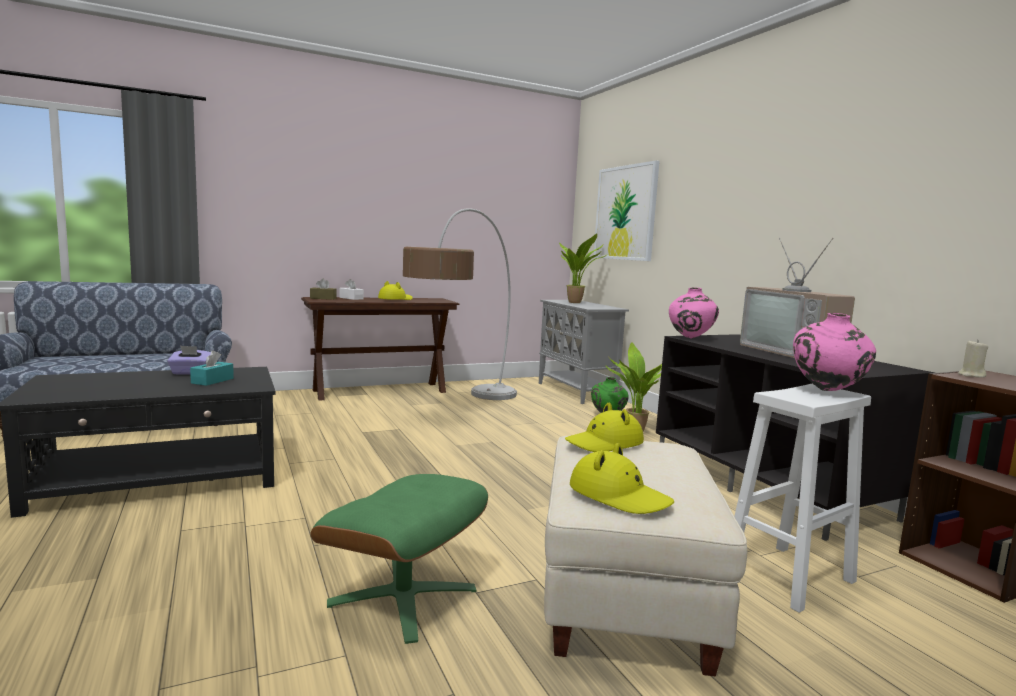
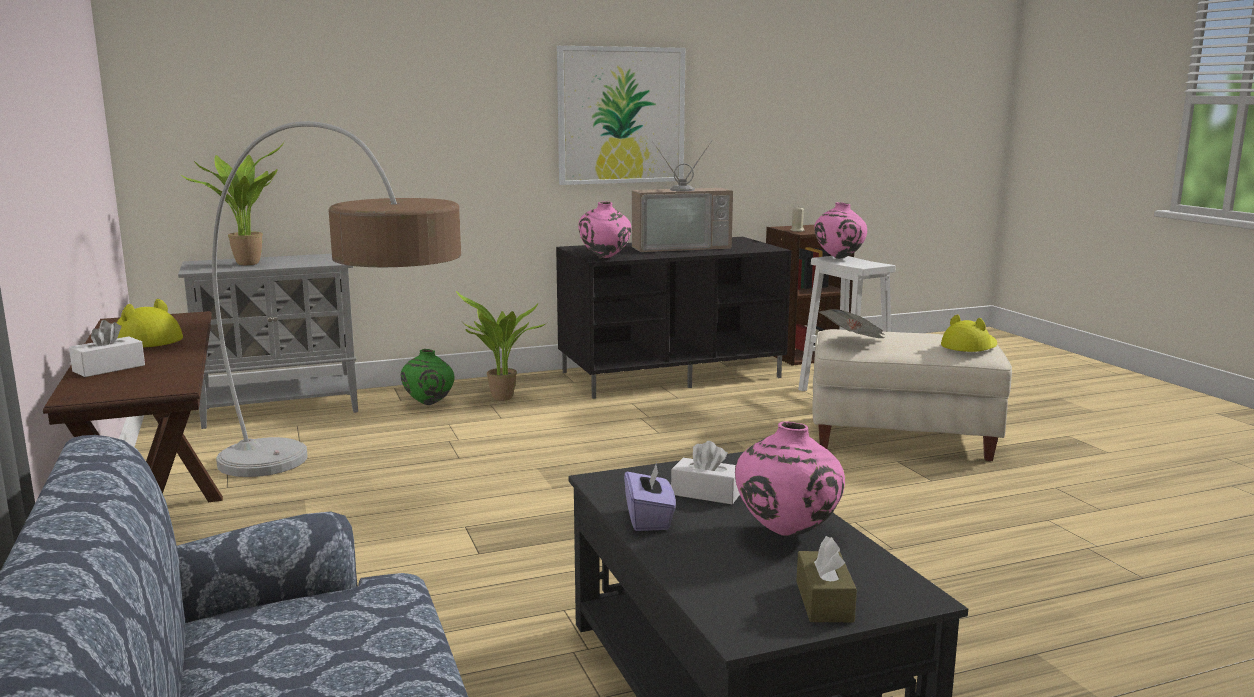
camera: 85 degrees left, 5 degrees up
turquoise tissue box [190,350,234,386] -> white tissue box [671,441,740,504]
brown tissue box [310,279,337,300] -> brown tissue box moved to [796,536,857,622]
green ottoman [310,474,488,644] -> none
yellow hat [565,402,644,452] -> newspaper [820,309,885,338]
picture [594,160,660,261] -> picture moved to [557,46,685,185]
none -> pink vase [735,421,845,537]

